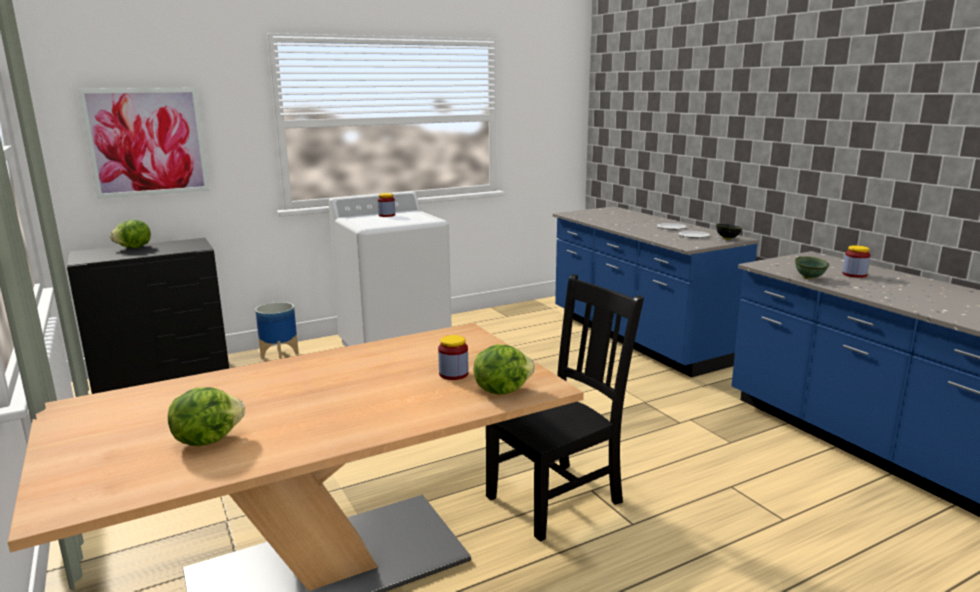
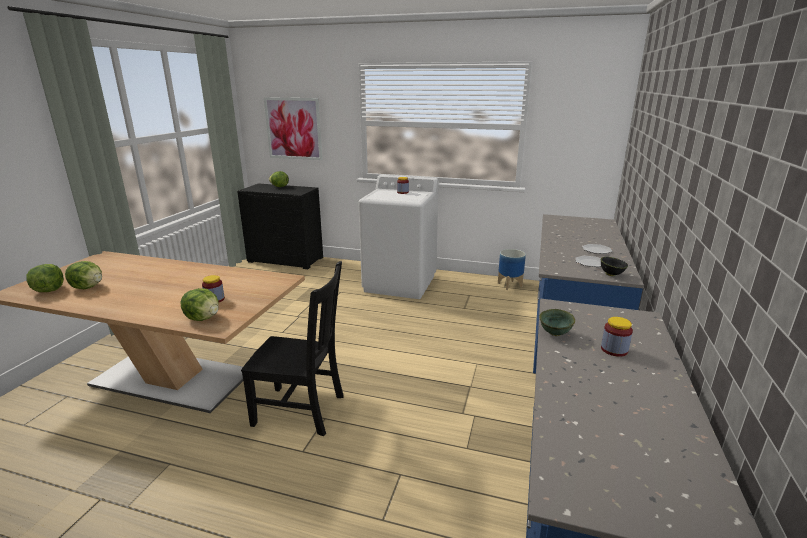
camera: 45 degrees right, 5 degrees up
planter [255,302,299,359] -> planter moved to [498,249,526,290]
none -> lettuce [26,264,64,292]

